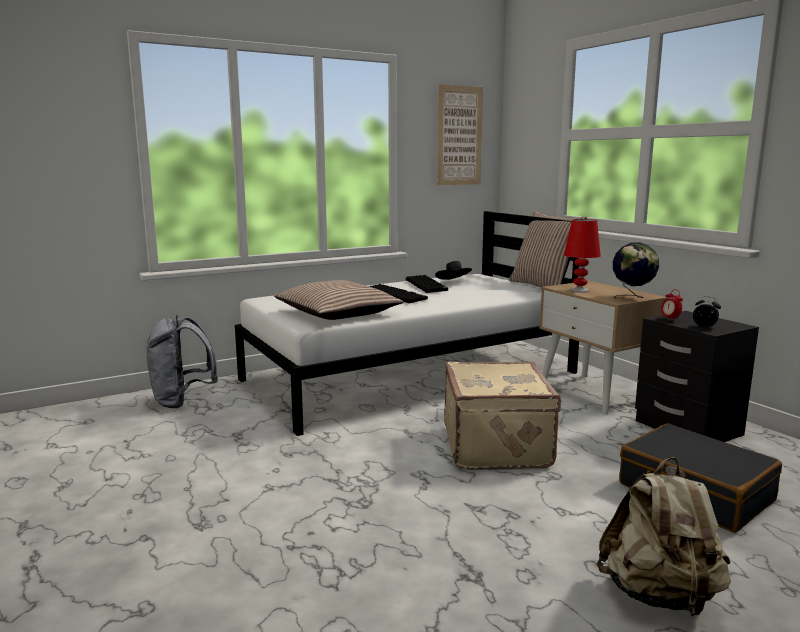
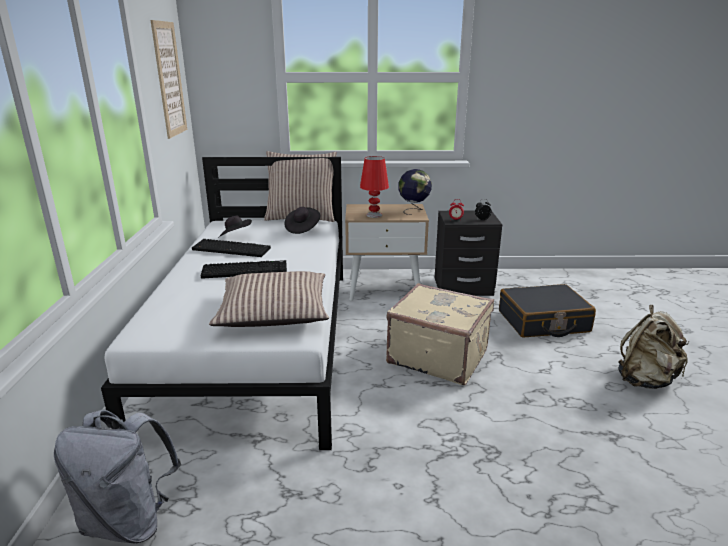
camera: 60 degrees left, 10 degrees up
none -> black hat [285,207,320,234]

